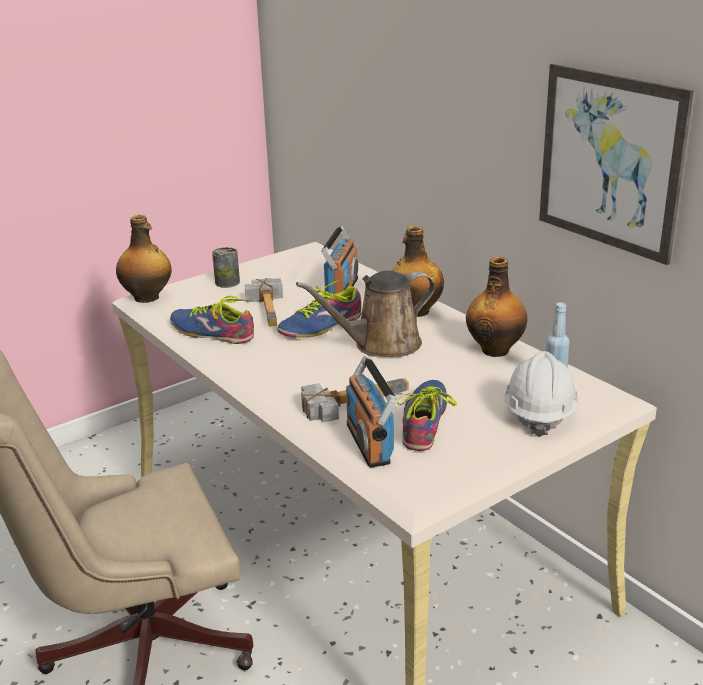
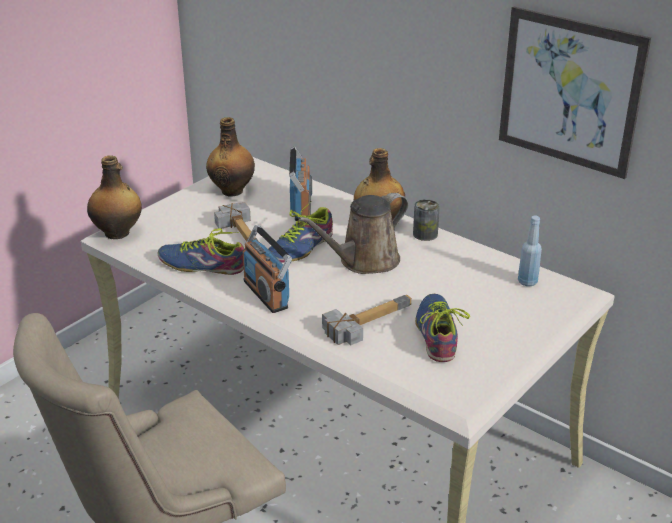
camera: 15 degrees left, 5 degrees up
can [212,247,240,288] -> can moved to [413,199,440,241]
radio [346,356,397,468] -> radio moved to [243,225,292,313]
bottle [466,257,528,357] -> bottle moved to [206,117,255,197]
white hard hat [504,351,579,437] -> none

